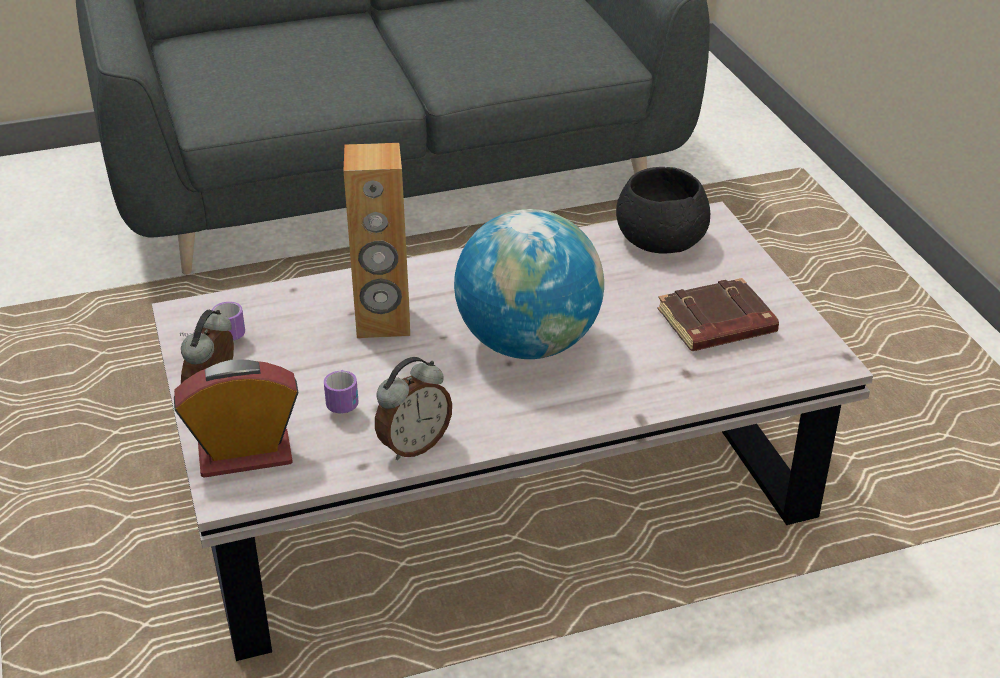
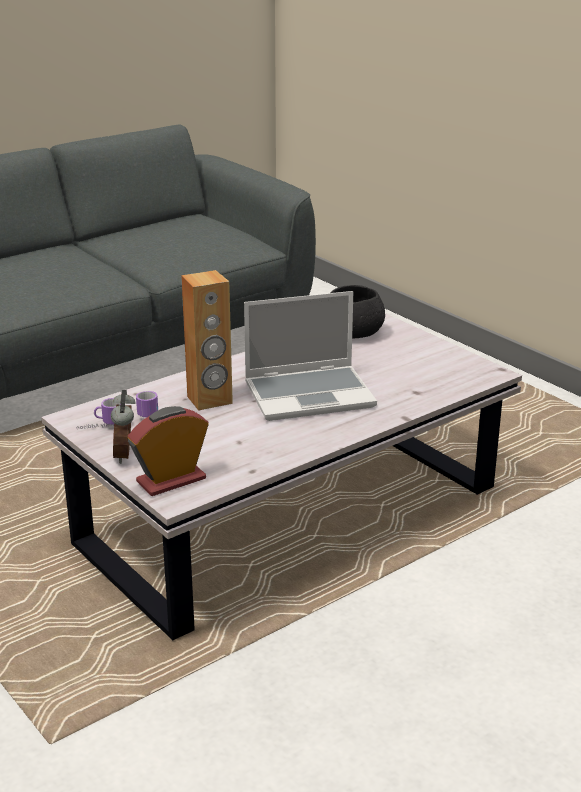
camera: 20 degrees left, 10 degrees down
mug [324,370,359,414] -> mug moved to [136,391,158,417]
alarm clock [375,357,452,460] -> none
globe [454,209,604,359] -> laptop [244,291,377,421]
brown book [658,278,779,351] -> none

